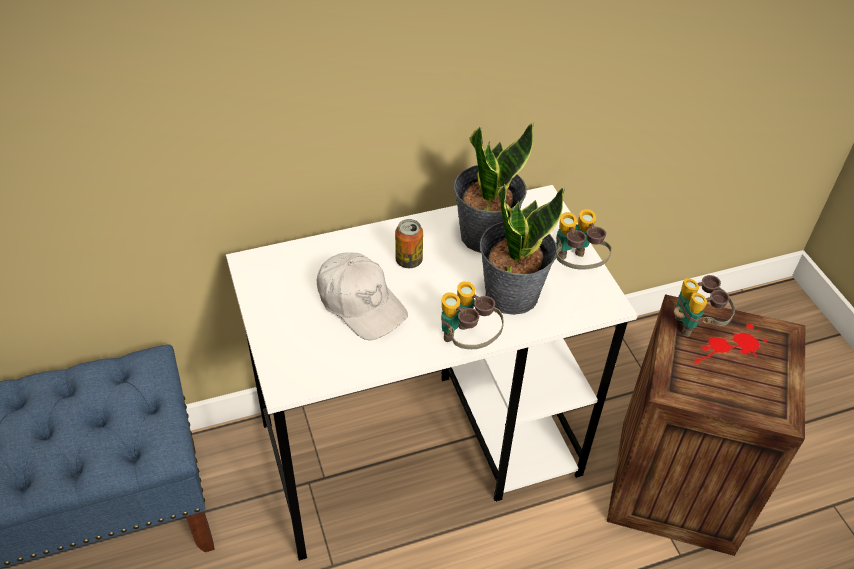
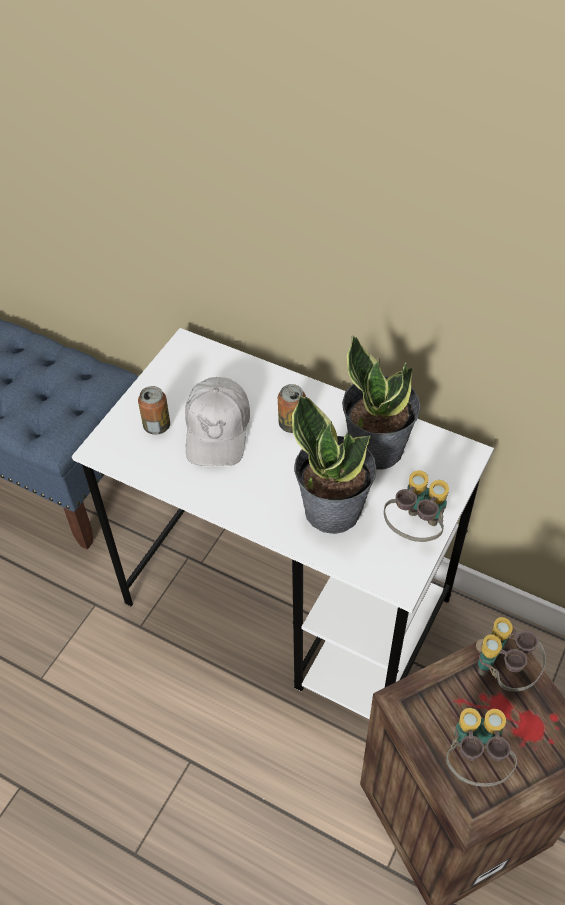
camera: 50 degrees right, 5 degrees up
binoculars [441,281,504,349] -> binoculars moved to [446,708,517,787]
none -> can [138,386,170,435]

